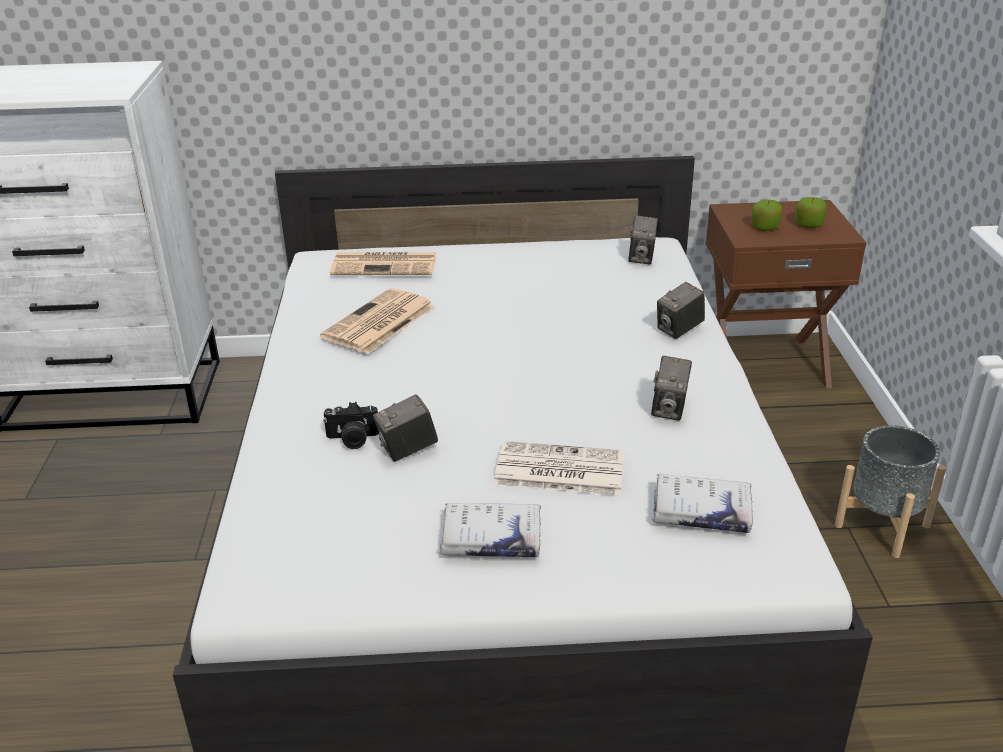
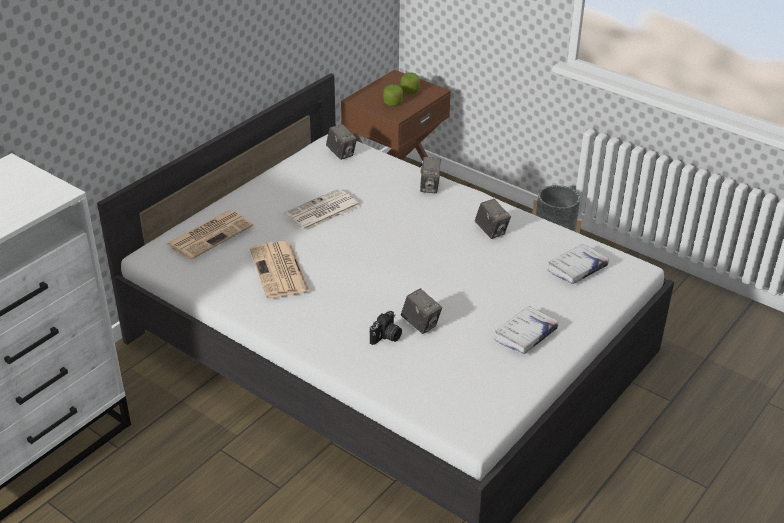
camera: 50 degrees left, 5 degrees up
camera [373,394,438,462] -> camera turned 60 degrees counterclockwise [401,289,442,334]
newspaper [494,441,624,496] -> newspaper moved to [284,188,360,231]

